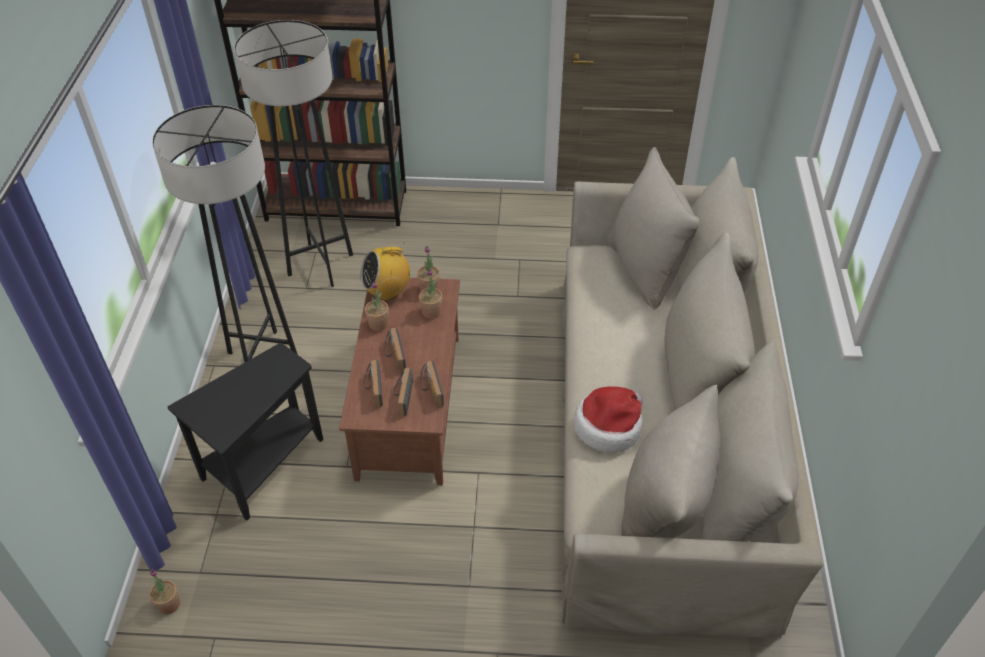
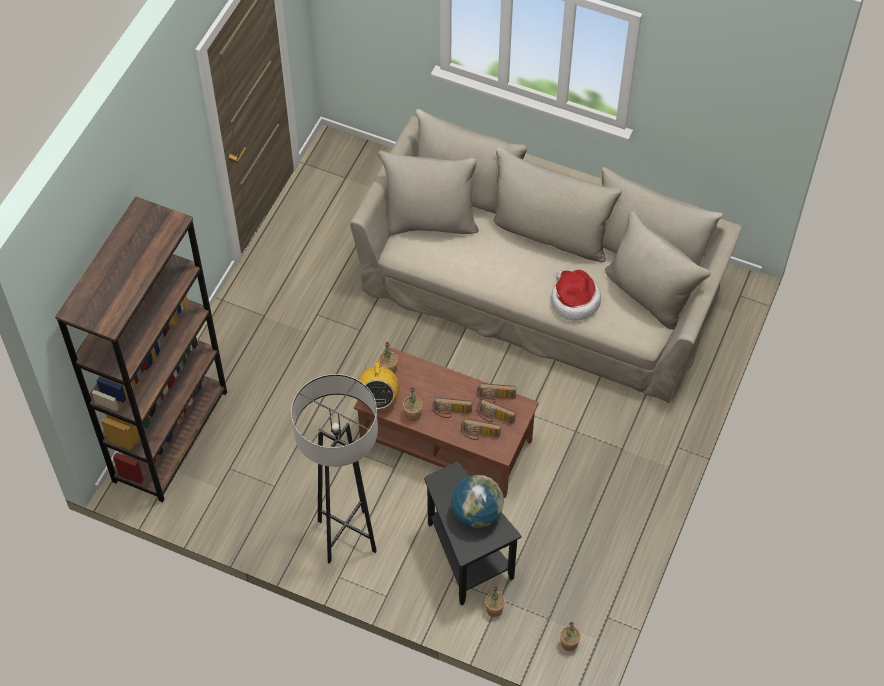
camera: 70 degrees left, 10 degrees up
grey floor lamp [234,20,353,287] -> none
potted plant [419,269,442,319] -> potted plant moved to [485,586,505,617]
none -> globe [451,475,504,528]

